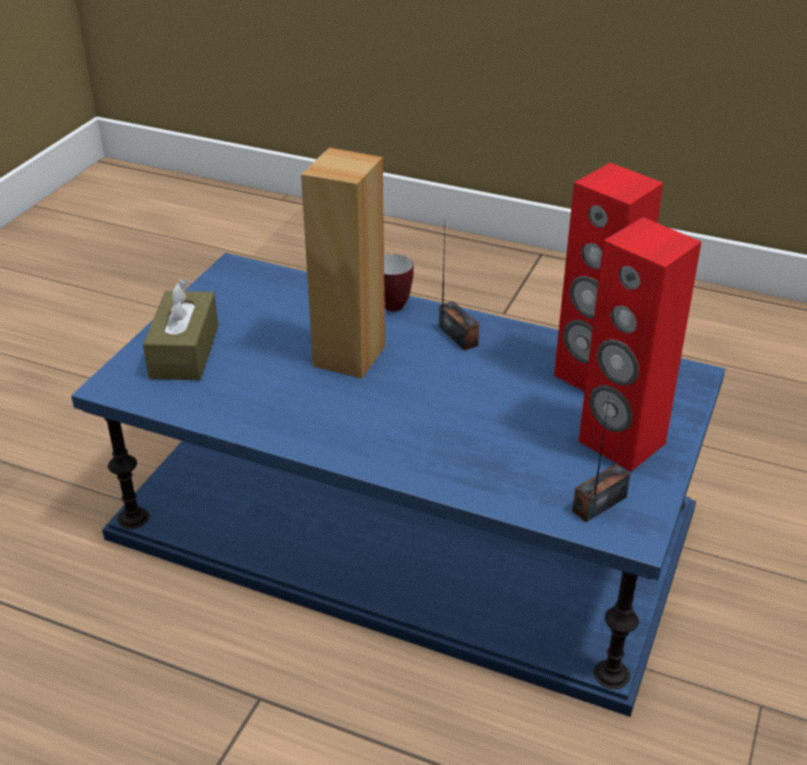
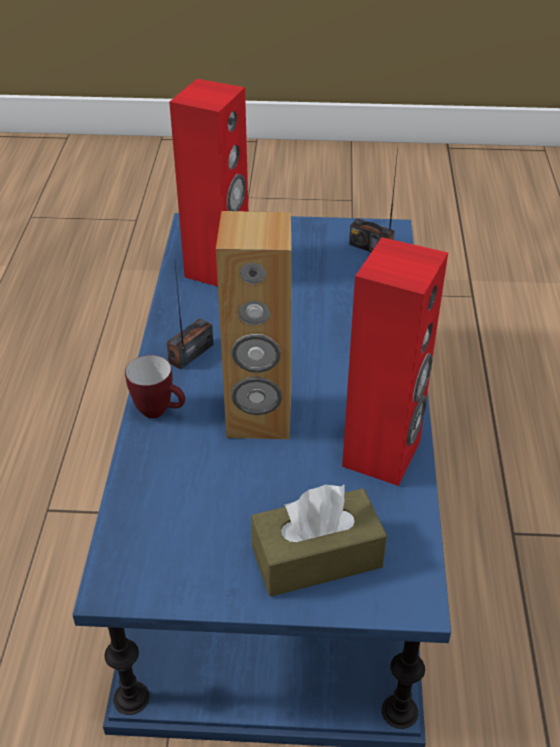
camera: 110 degrees left, 5 degrees up
red speaker [578,217,702,472] -> red speaker moved to [342,237,448,486]

